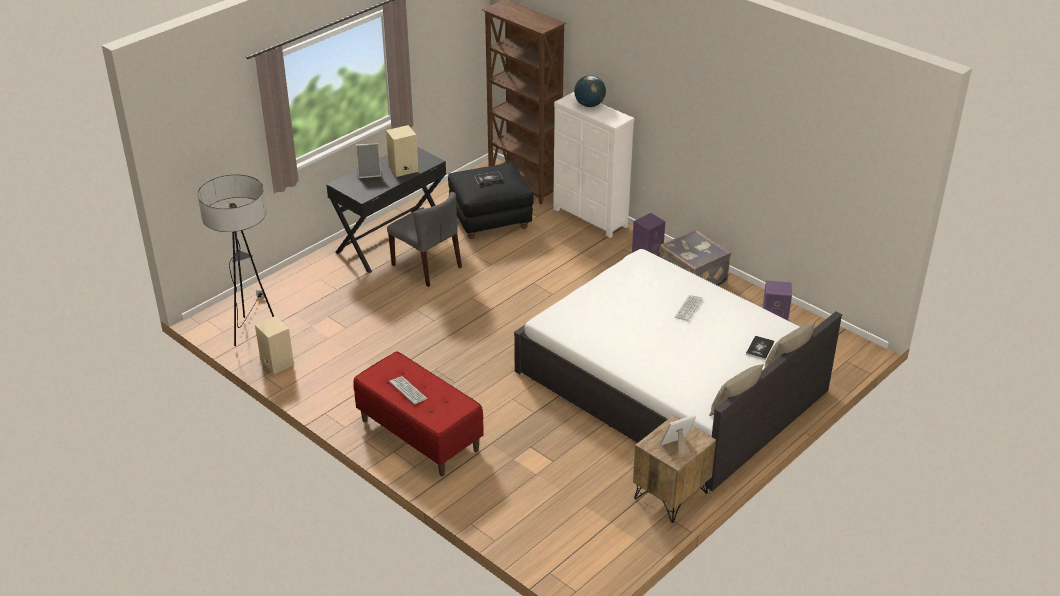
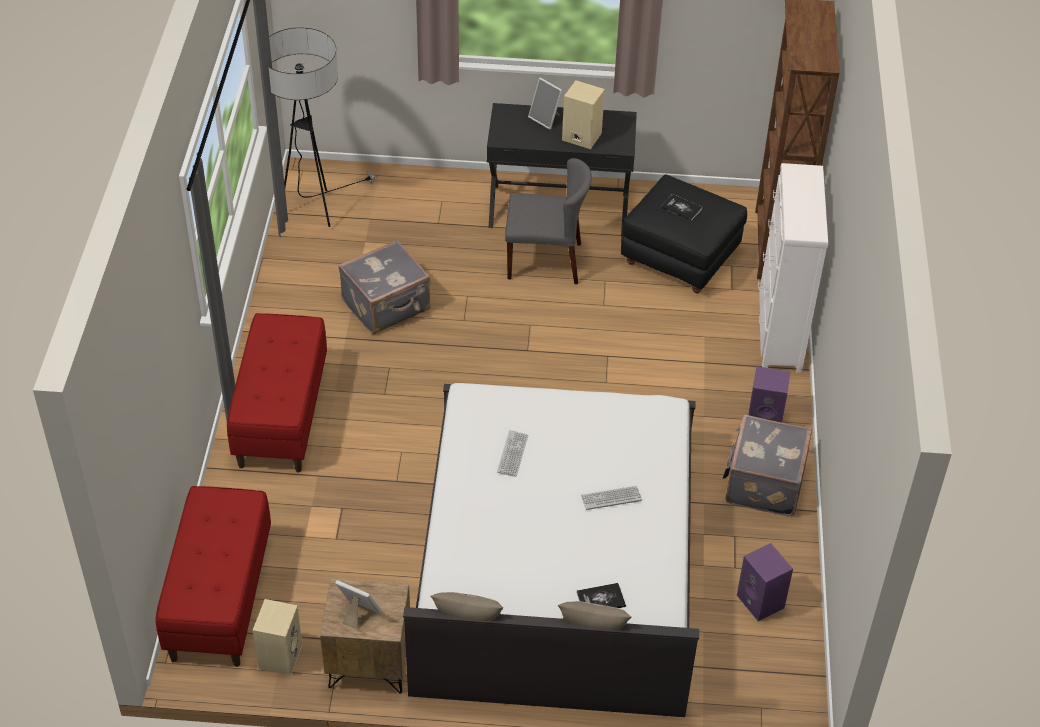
camera: 50 degrees right, 10 degrees up
beige speaker [255,316,294,374] -> beige speaker moved to [253,599,303,675]
grey chair [387,192,462,287] -> grey chair turned 90 degrees counterclockwise [505,158,592,284]
keyboard [389,376,427,405] -> keyboard moved to [497,430,528,477]
globe [574,75,606,107] -> none
none -> red bench [156,486,271,667]
none -> grey suitcase [338,240,430,334]

